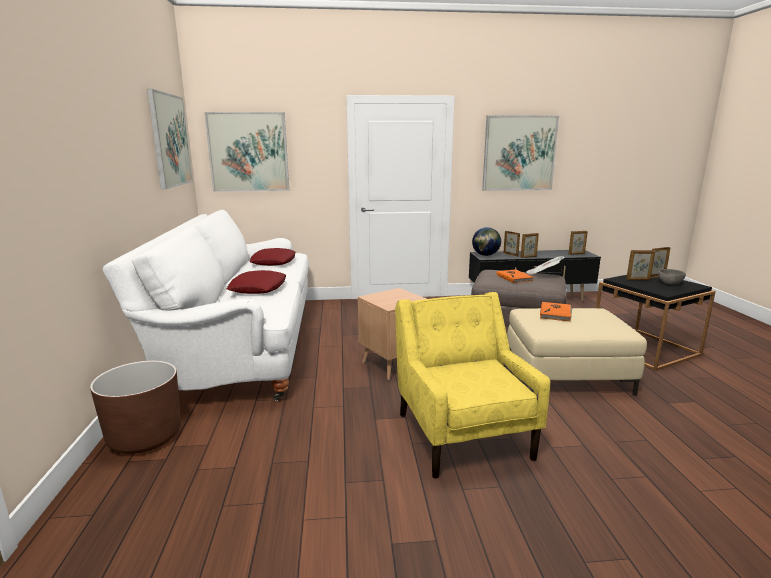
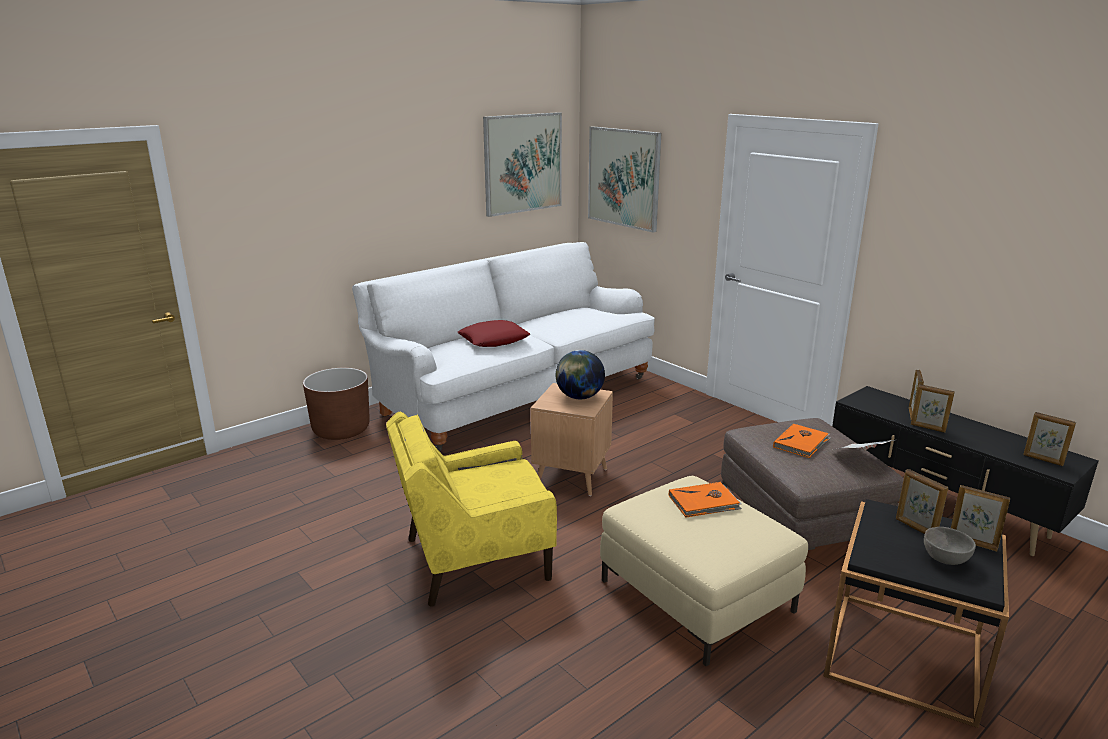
camera: 55 degrees right, 5 degrees up
red pillow [250,248,296,266] -> none
yellow armchair [395,292,550,479] -> yellow armchair turned 150 degrees counterclockwise [386,412,557,607]
globe [472,227,501,256] -> globe moved to [556,350,605,399]
picture [482,115,559,191] -> none

